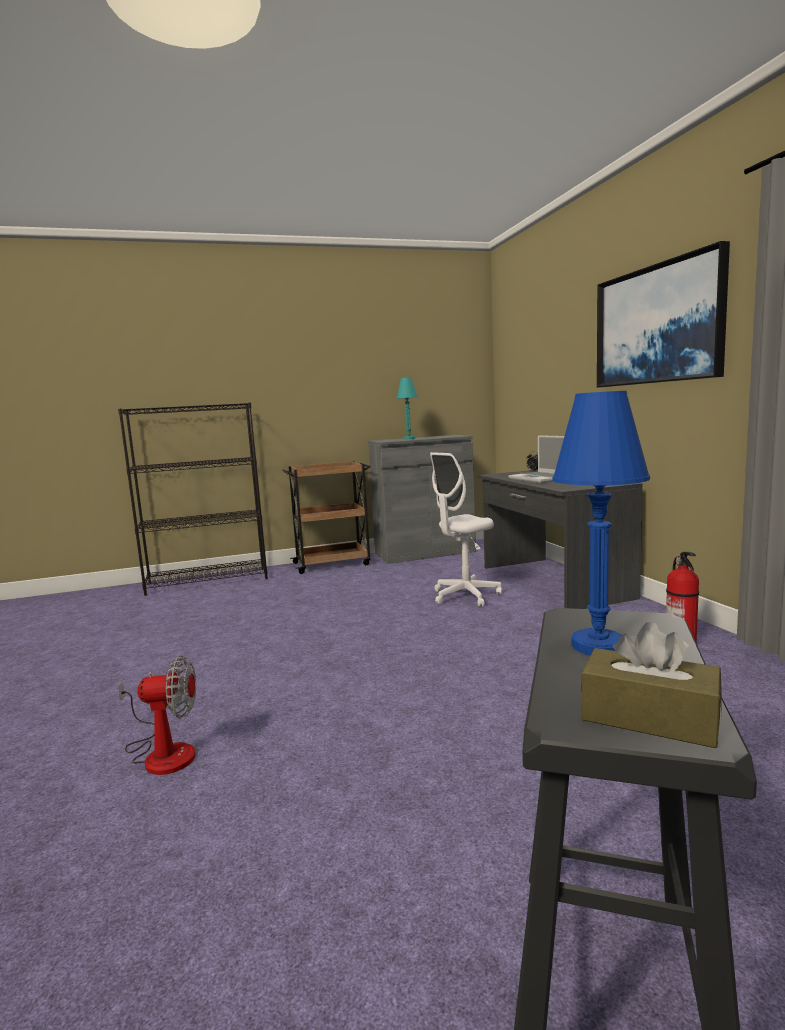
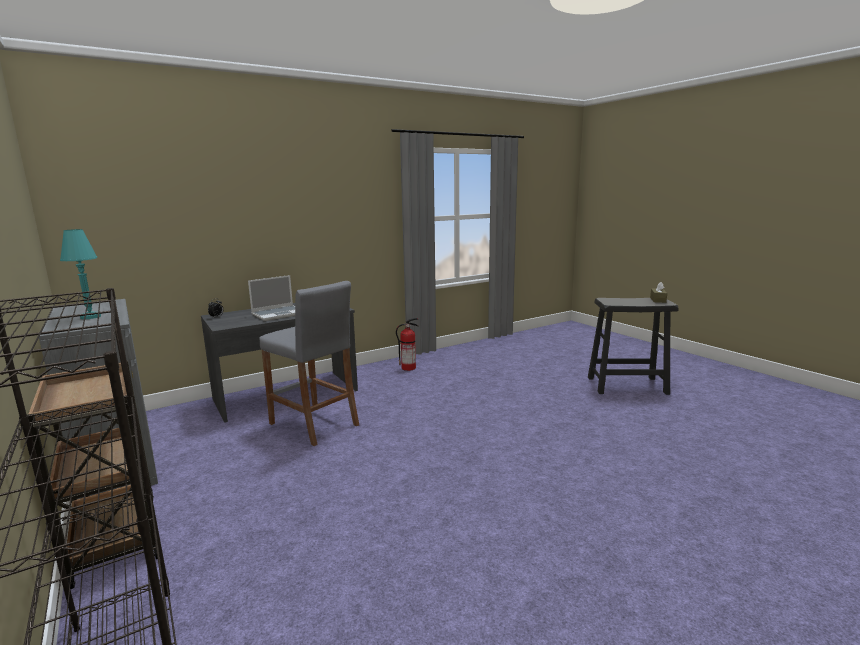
camera: 105 degrees left, 5 degrees up
fan [118,656,196,775] -> none
white office chair [430,452,502,607] -> grey stool [259,281,359,446]
blue table lamp [552,391,650,656] -> none
picture [597,241,730,388] -> none

